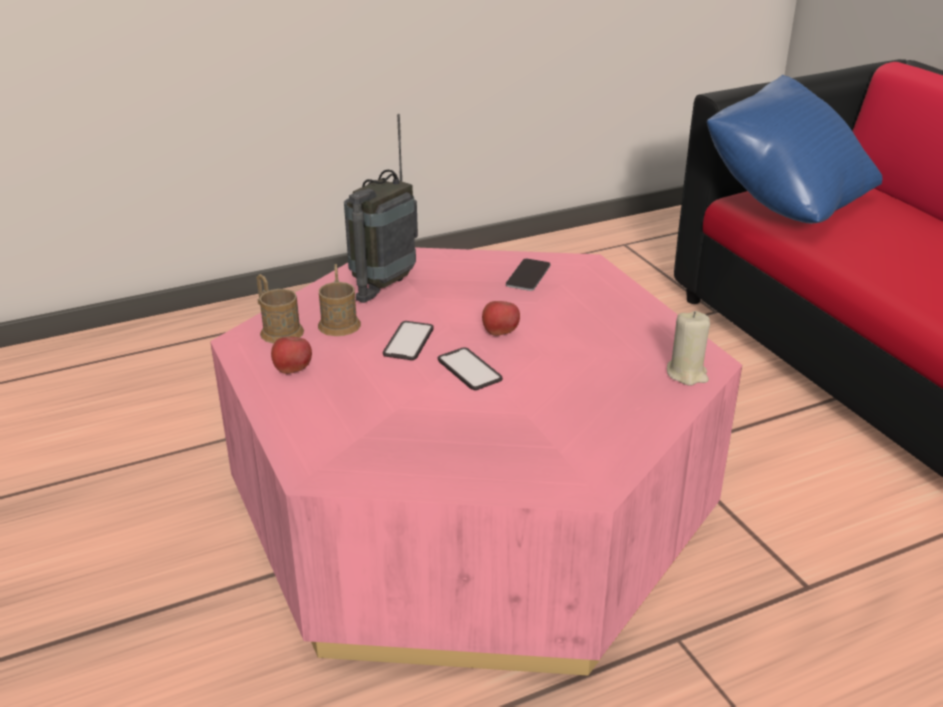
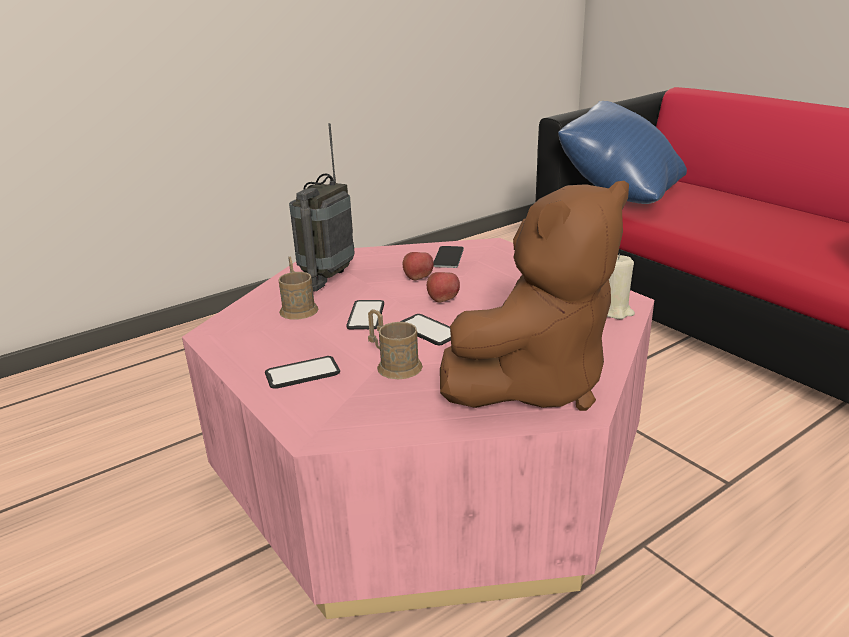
camera: 10 degrees left, 5 degrees down
brown mug [257,274,304,344] -> brown mug moved to [368,309,423,379]
apple [271,337,312,374] -> apple moved to [403,252,434,280]
none -> phone [265,356,340,389]
none -> brown plush toy [440,181,629,411]

